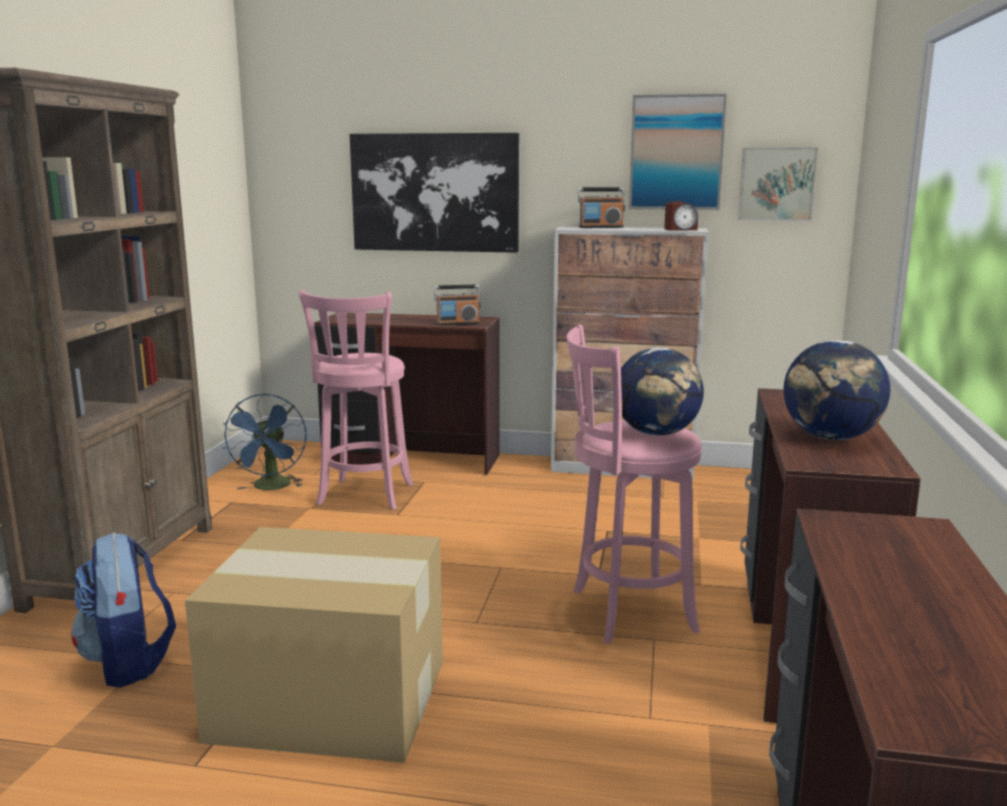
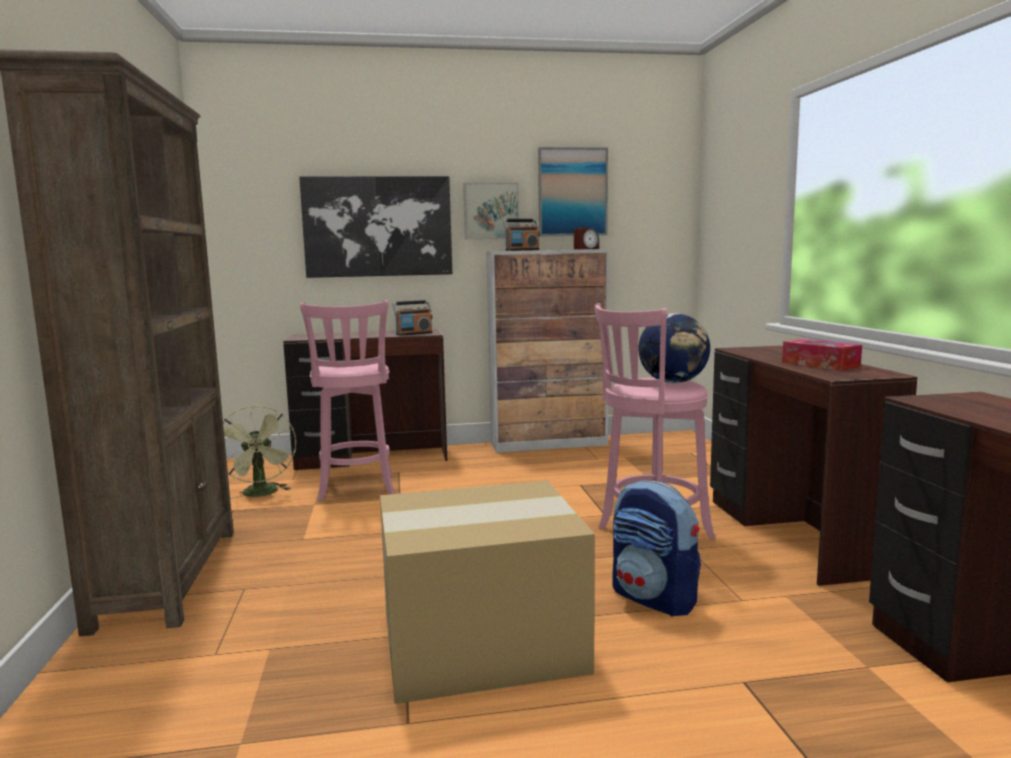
camera: 20 degrees left, 5 degrees down
backpack [71,532,176,688] -> backpack moved to [612,480,701,616]
blue fan [223,394,307,490] -> green fan [223,406,296,499]
picture [738,147,818,221] -> picture moved to [463,183,519,239]
globe [784,340,890,440] -> tissue box [782,339,862,371]

